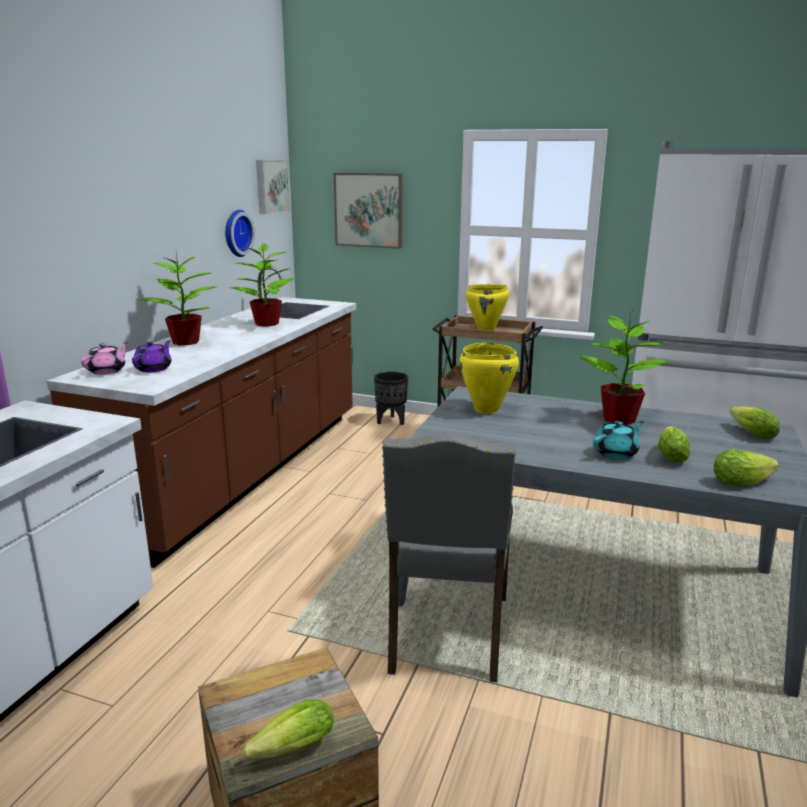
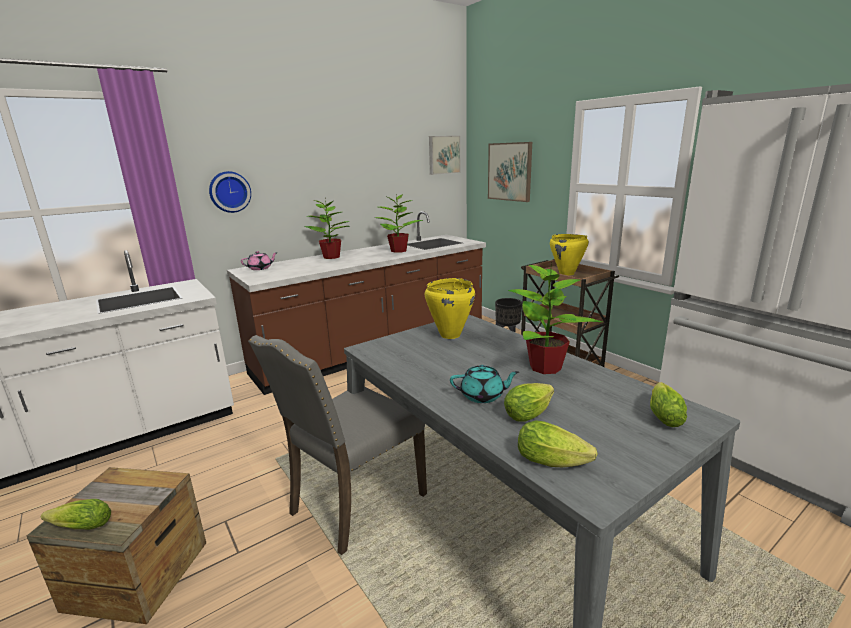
camera: 35 degrees right, 0 degrees up
purple teapot [132,340,171,372] -> none
wall clock [225,210,255,257] -> wall clock moved to [209,171,251,213]

